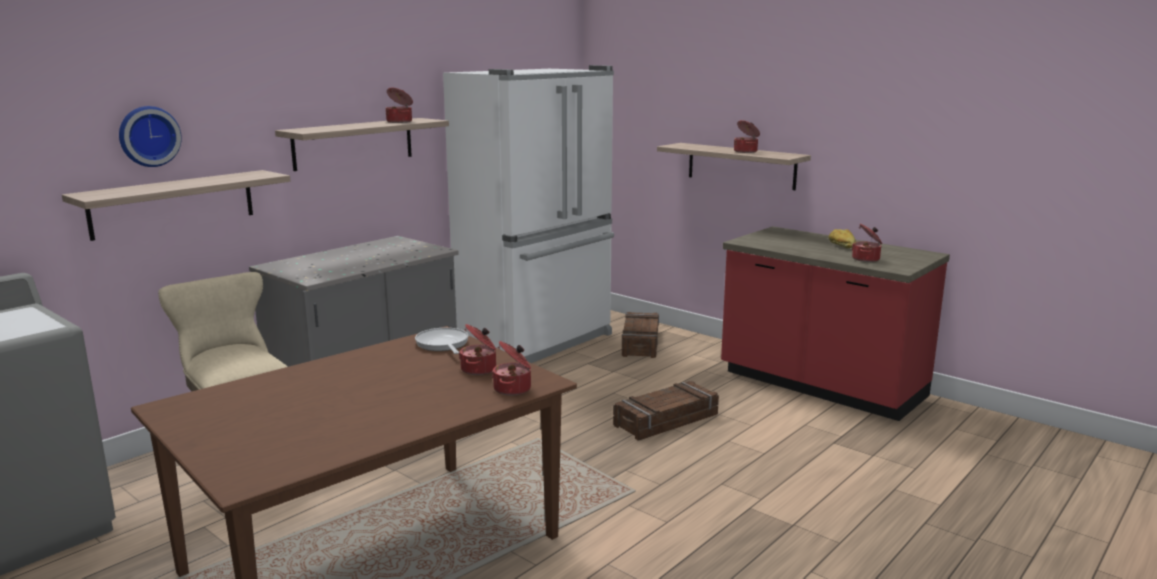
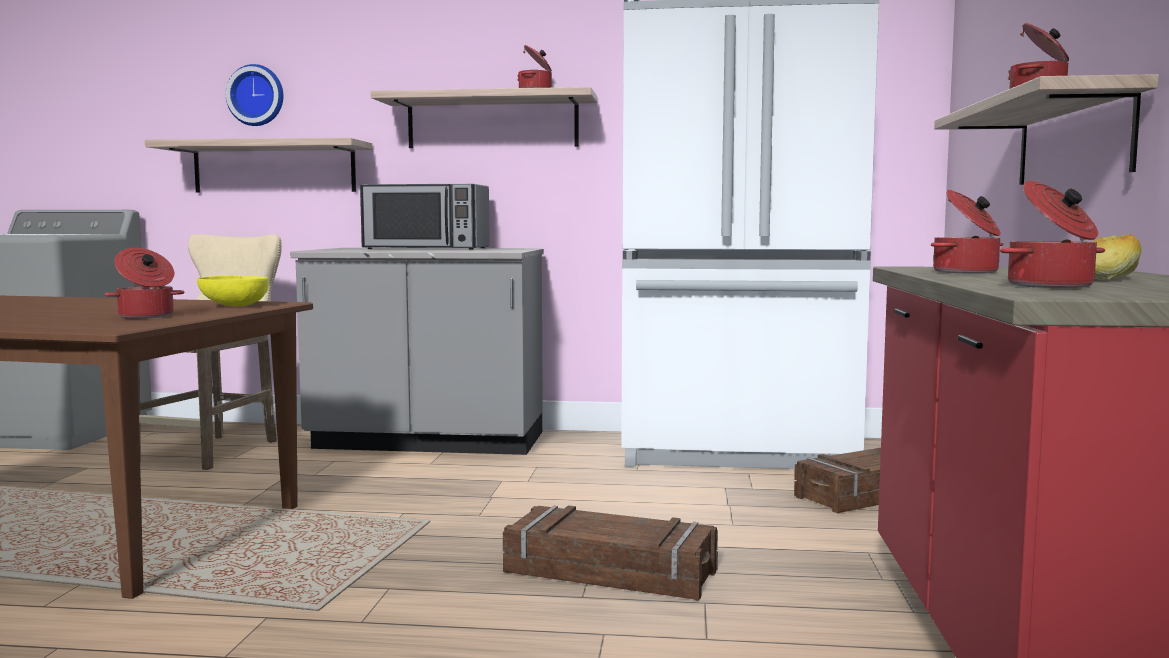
camera: 55 degrees right, 10 degrees down
frying pan [415,328,469,354] -> yellow bowl [197,276,269,306]
cooking pot [491,341,531,395] -> cooking pot moved to [931,190,1003,274]
none -> microwave [360,184,490,249]

